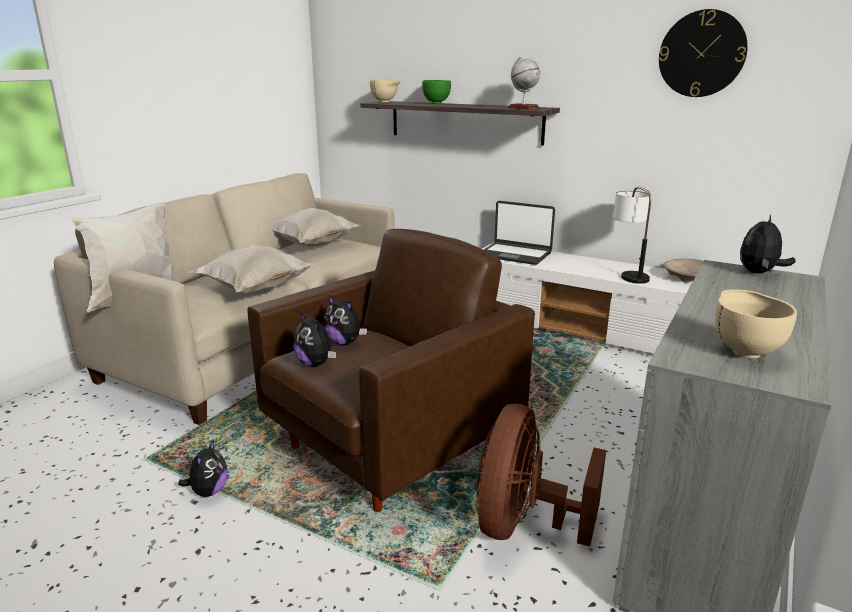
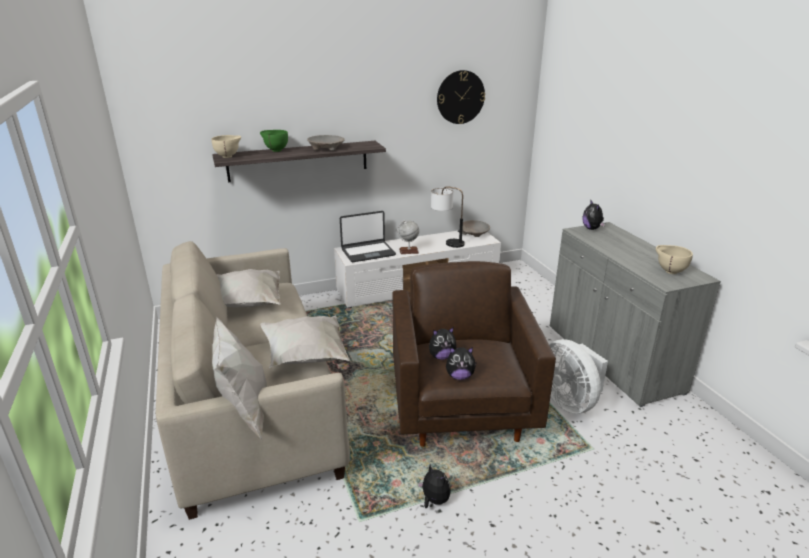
camera: 50 degrees left, 5 degrees up
brown fan [476,404,606,547] -> white fan [549,339,608,414]
globe [508,57,540,110] -> globe moved to [397,220,419,254]
none -> beige bowl [307,135,345,151]

